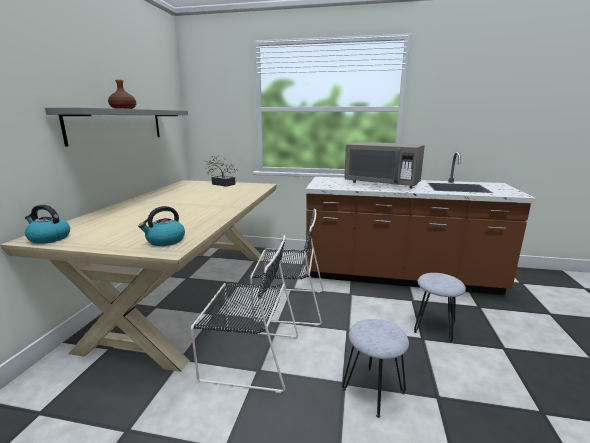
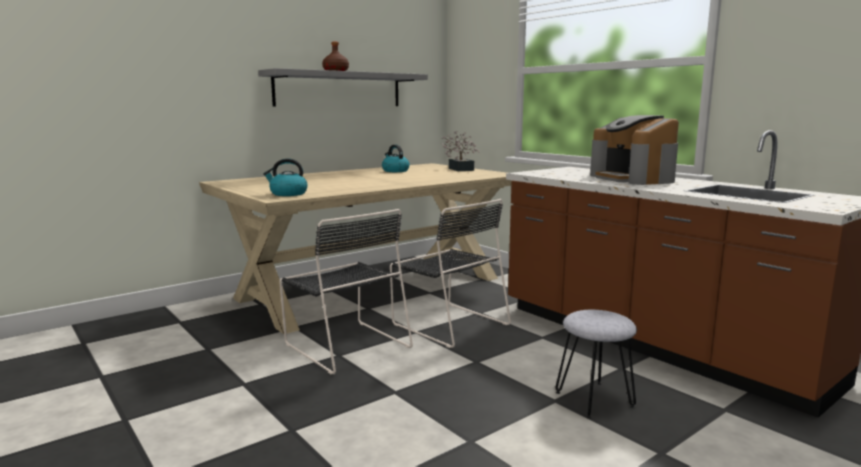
camera: 40 degrees right, 5 degrees down
kettle [25,205,70,244] -> kettle moved to [382,145,410,172]
grey stool [342,319,409,418] -> none
grey microwave [344,142,425,188] -> coffee machine [590,115,679,185]

